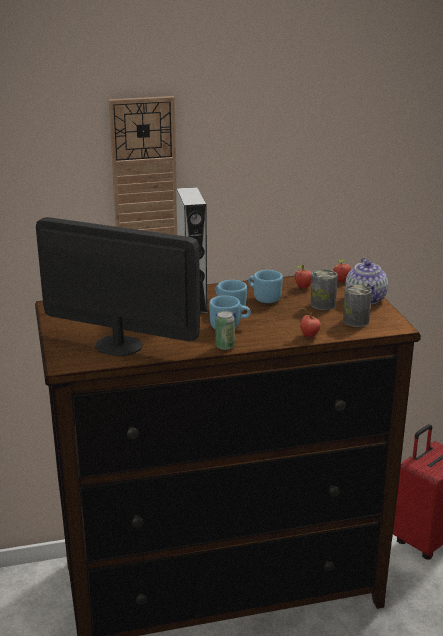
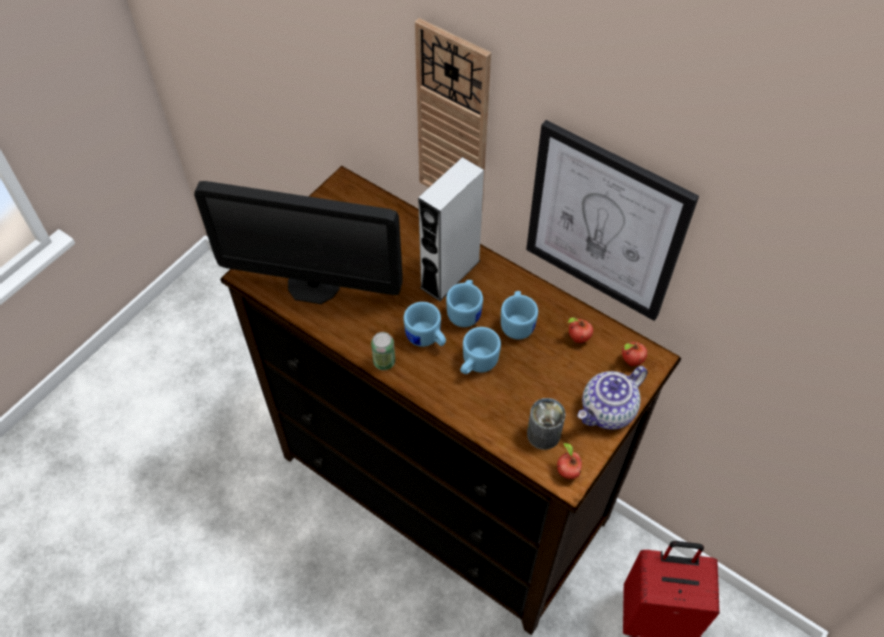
camera: 50 degrees right, 30 degrees up
monitor [36,217,200,357] -> monitor turned 120 degrees clockwise [194,181,403,304]
apple [300,308,321,338] -> apple moved to [557,442,582,479]
can [310,269,338,310] -> none
none -> blue mug [460,327,501,374]
none -> picture [526,120,699,321]

